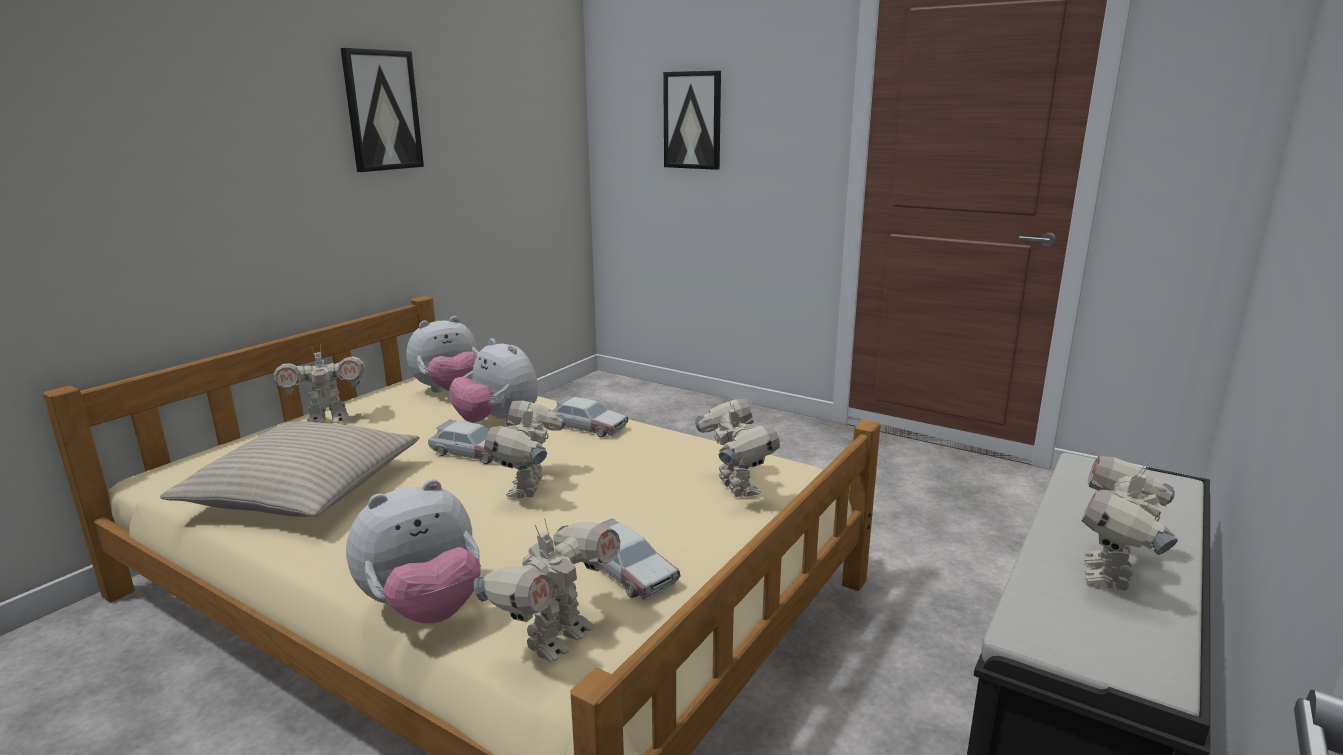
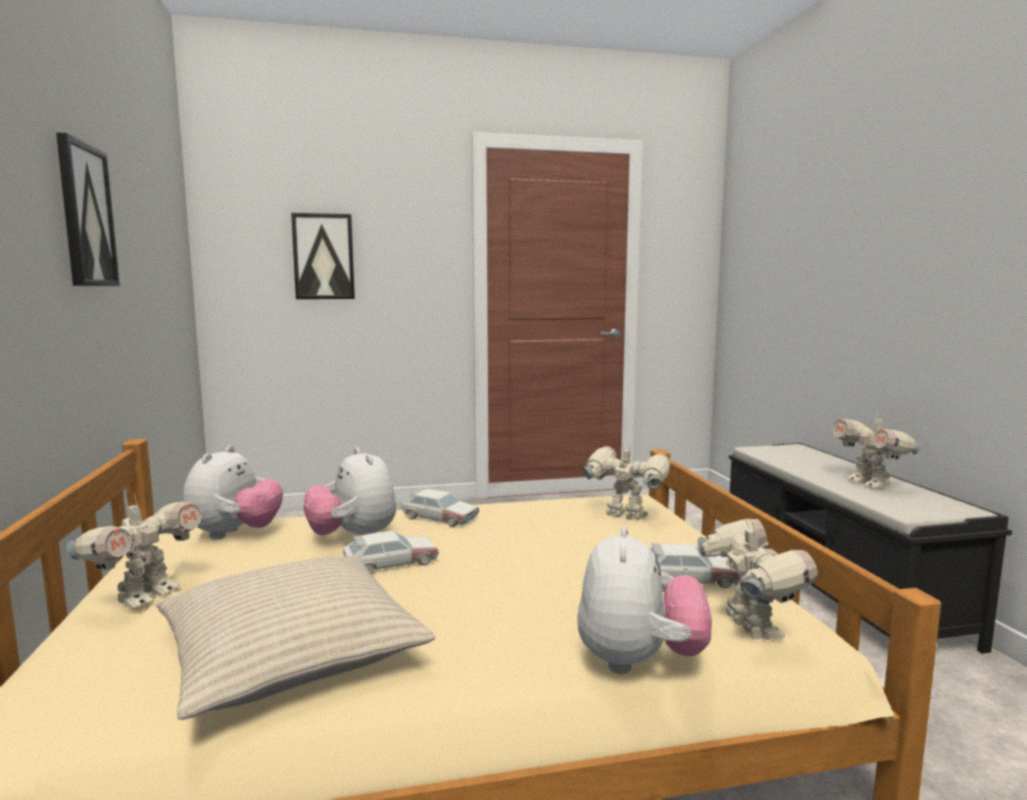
camera: 45 degrees left, 10 degrees down
plush toy [449,338,538,423] -> plush toy turned 60 degrees clockwise [304,447,396,535]
toy robot [484,399,565,498] -> none
toy car [551,395,629,437] -> toy car turned 45 degrees clockwise [401,488,479,527]

